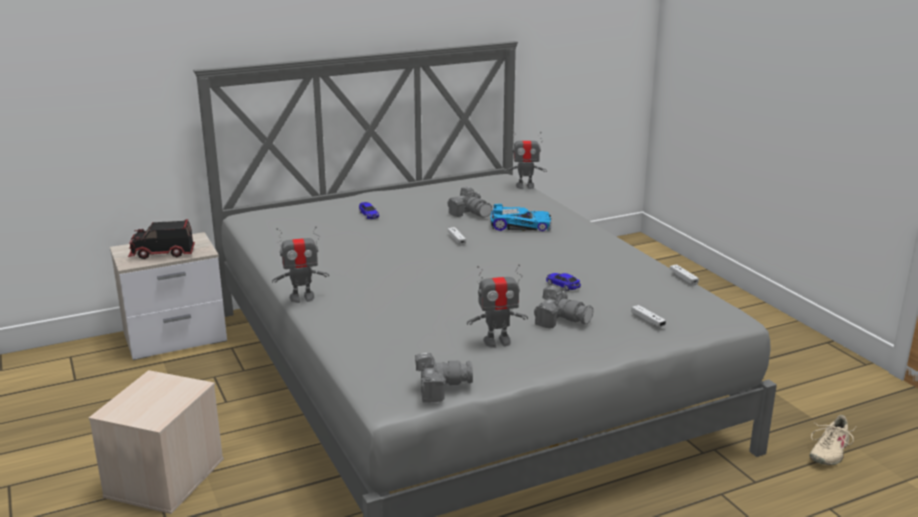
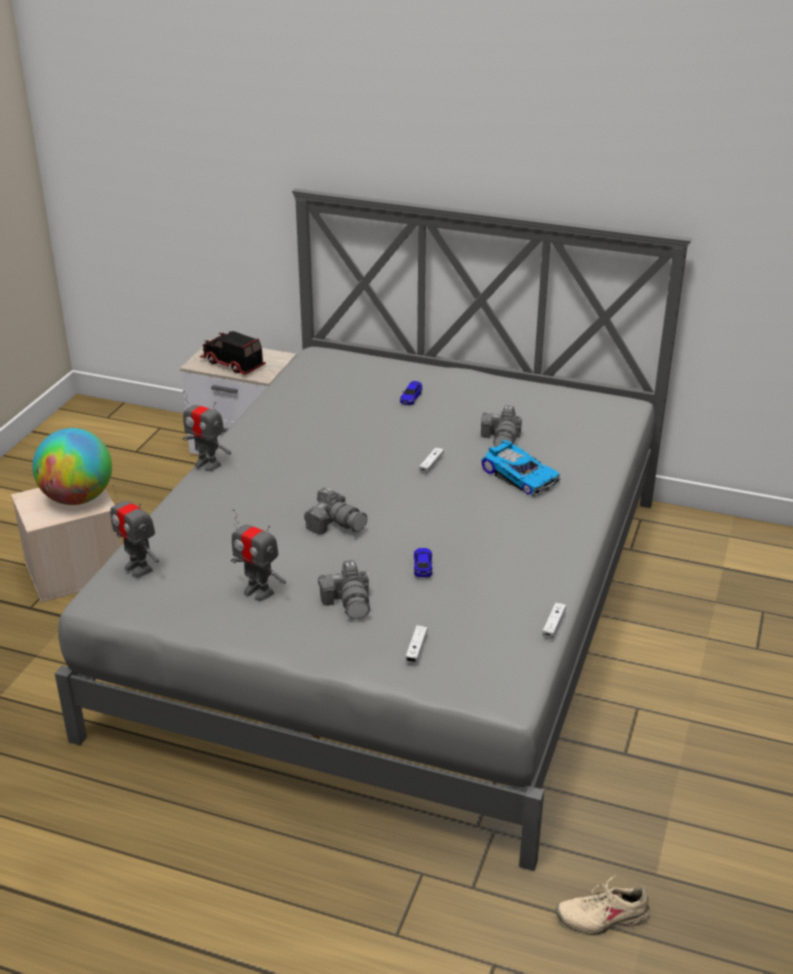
camera: 45 degrees right, 10 degrees up
camera [415,353,473,403] -> camera moved to [304,487,367,534]
toy robot [505,130,547,189] -> toy robot moved to [110,485,159,577]
none -> globe [32,428,112,505]

